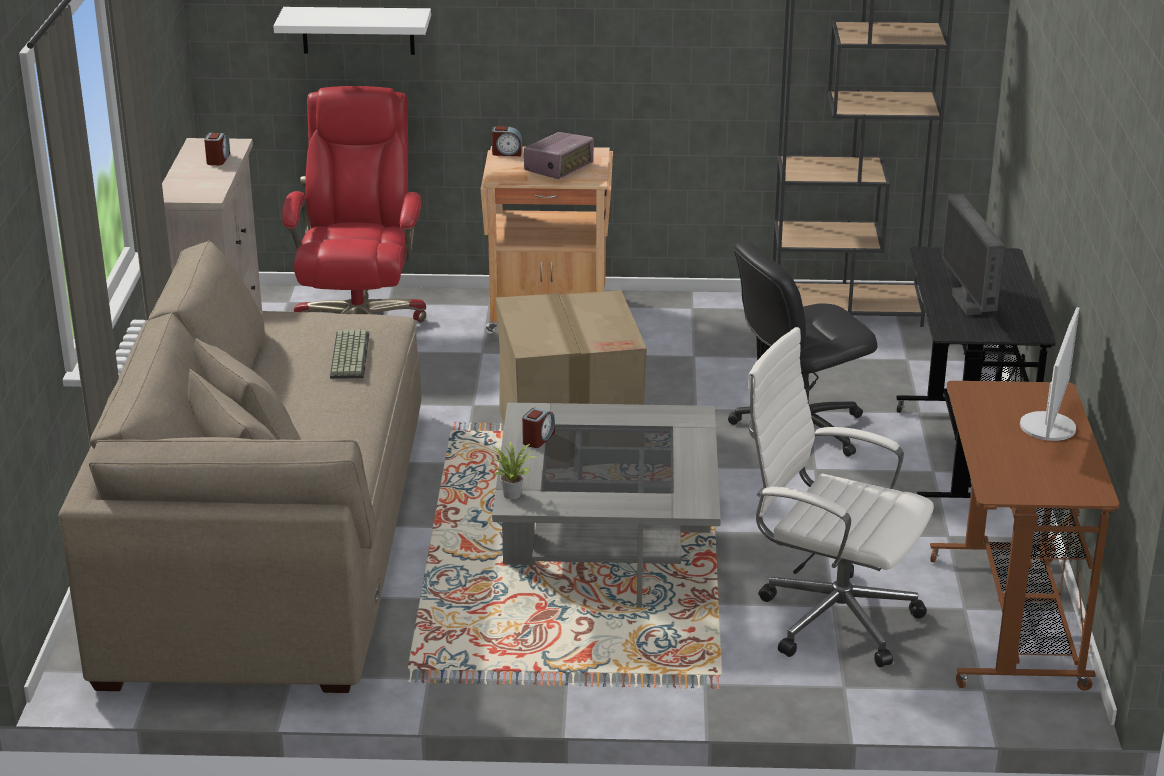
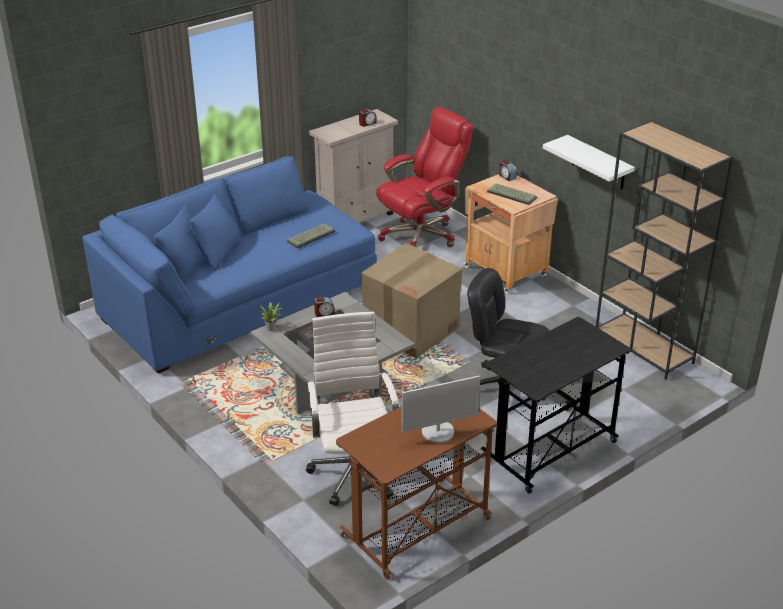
camera: 50 degrees right, 5 degrees up
beige sofa [58,240,421,693] -> blue sofa [83,156,377,373]
white shelf [274,7,431,55] -> white shelf moved to [543,135,635,190]
radio [524,132,594,179] -> keyboard [487,183,537,205]
monitor [942,194,1005,315] -> none

